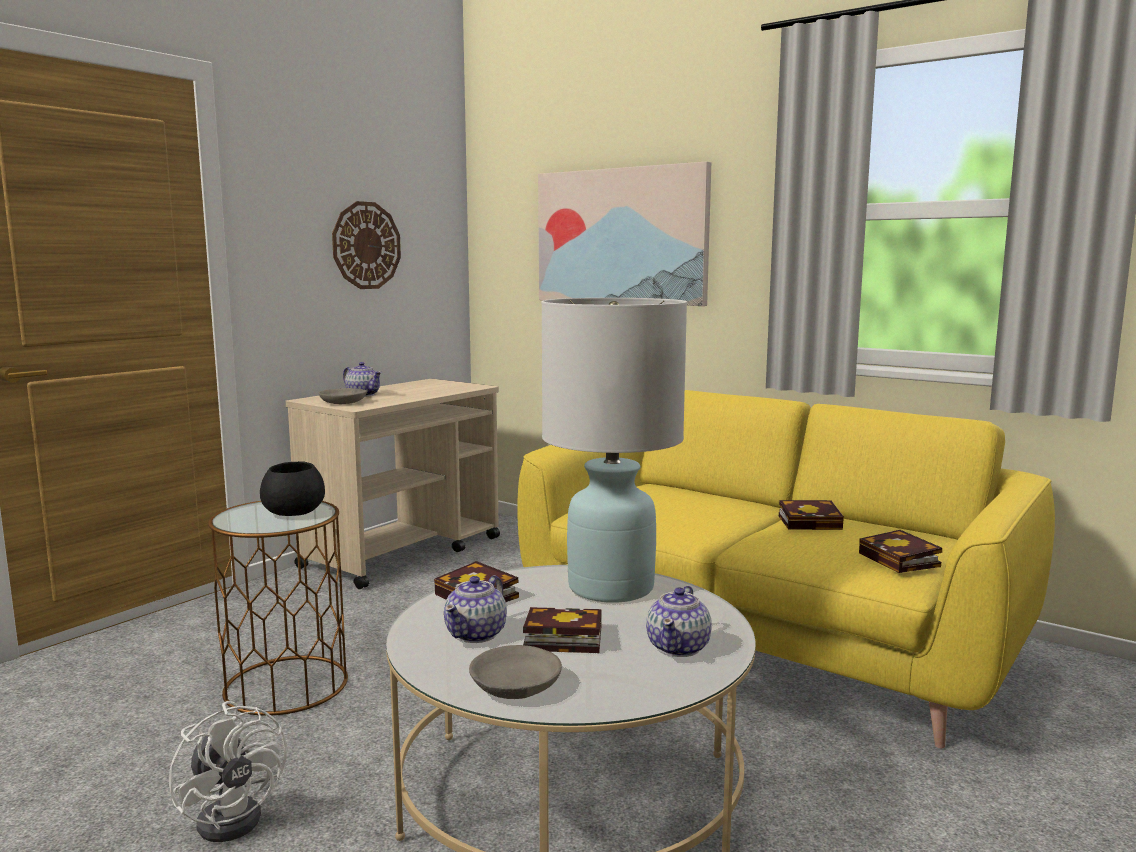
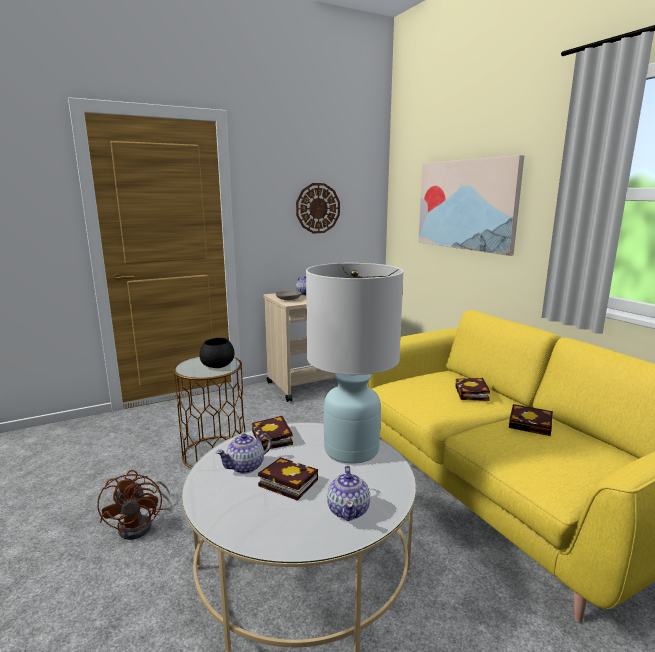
camera: 25 degrees right, 5 degrees up
white fan [169,701,287,842] -> brown fan [97,470,171,540]
grey bowl [469,645,562,699] -> none
teapot [646,586,712,657] -> teapot turned 45 degrees counterclockwise [327,466,370,521]
book [859,530,942,573] -> book moved to [455,378,490,401]

